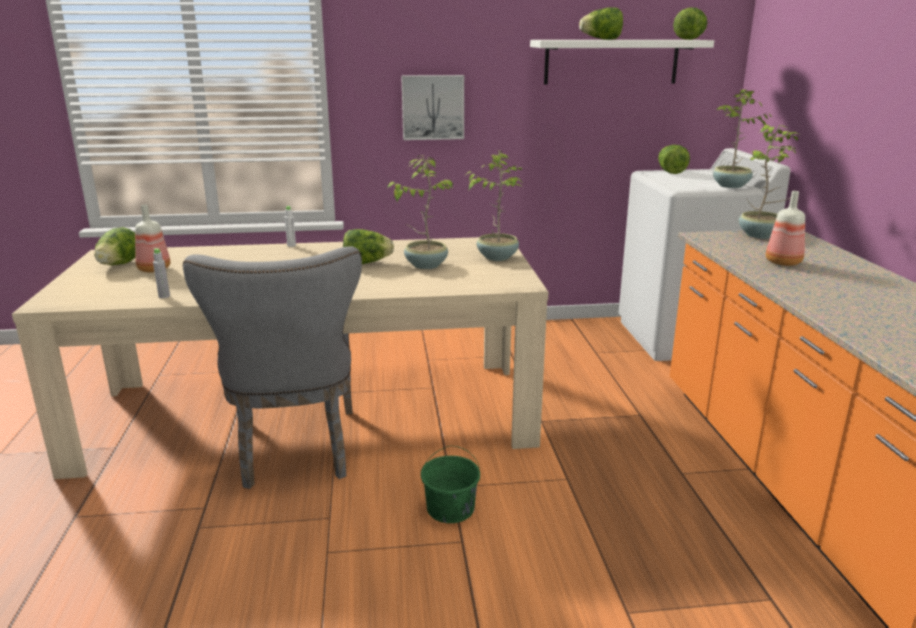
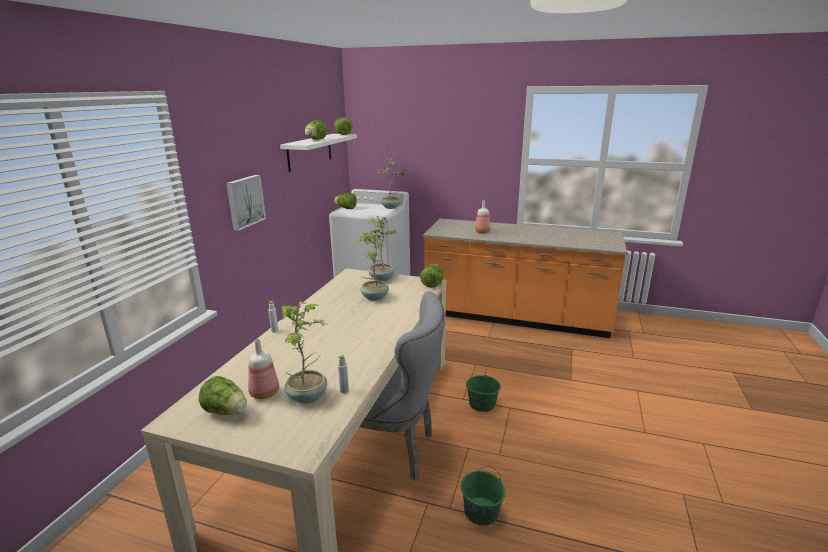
camera: 65 degrees left, 0 degrees up
lettuce [343,229,394,264] -> lettuce moved to [420,264,443,288]
potted plant [739,125,801,239] -> potted plant moved to [282,302,329,404]
none -> green bucket [461,466,506,526]

